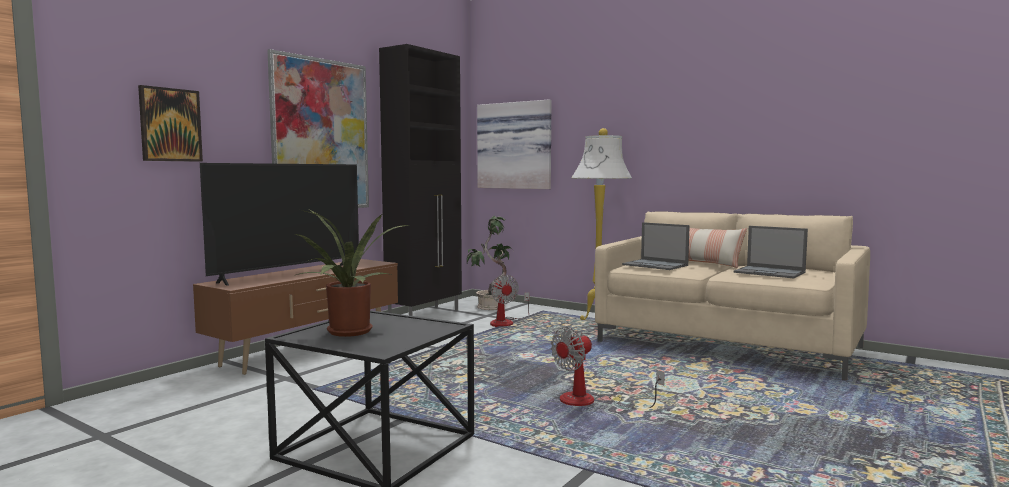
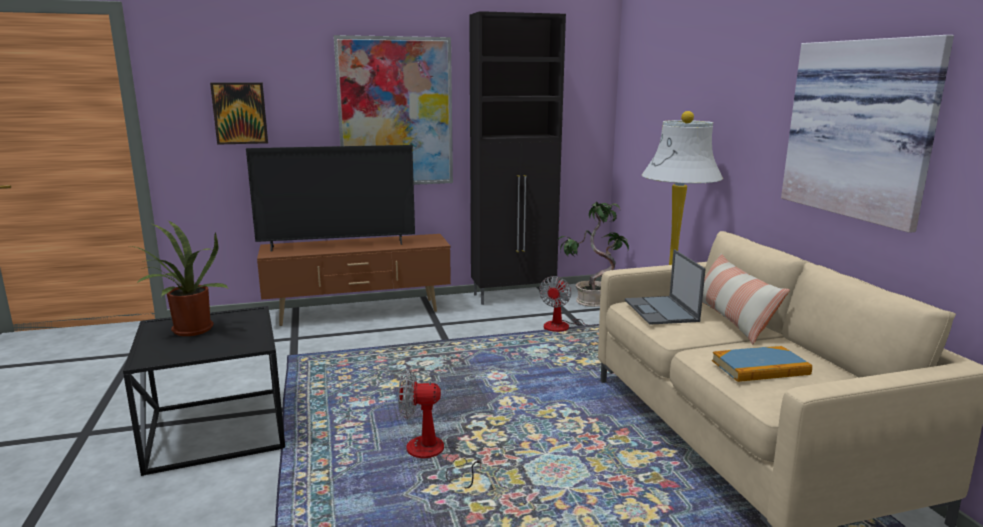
camera: 40 degrees right, 10 degrees up
picture [477,100,551,189] -> picture moved to [781,35,954,233]
laptop [734,226,808,278] -> book [712,346,812,382]

